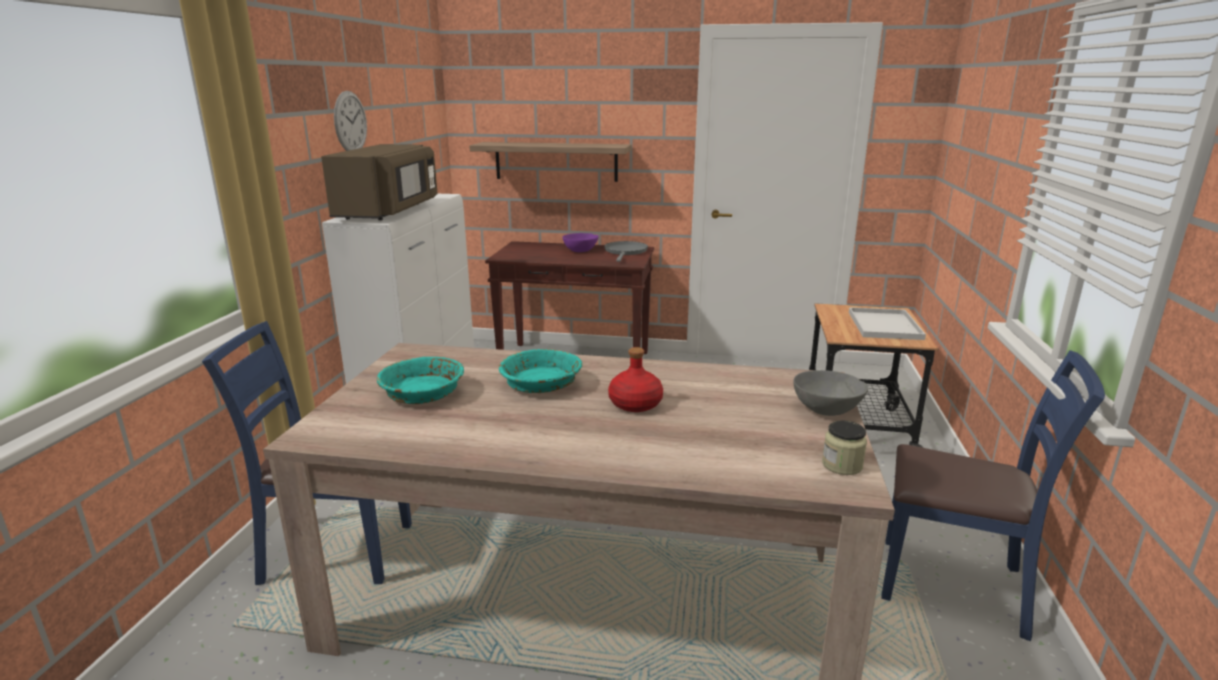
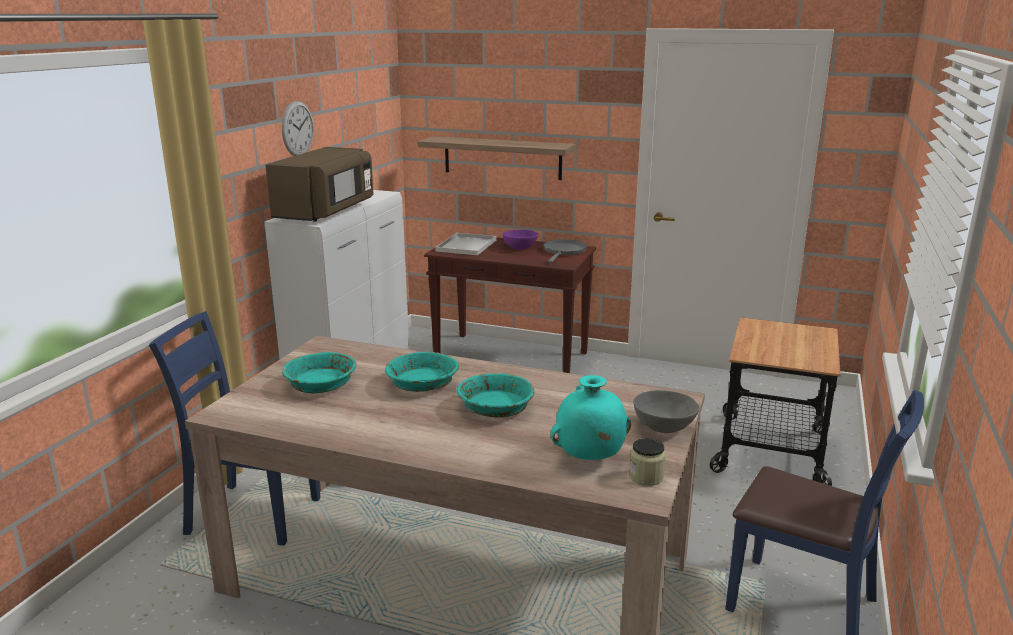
camera: 10 degrees right, 0 degrees up
red bottle [608,347,663,412] -> turquoise bowl [457,373,534,417]
white tray [849,307,926,340] -> white tray moved to [435,233,497,255]
none -> turquoise vase [550,375,631,460]

